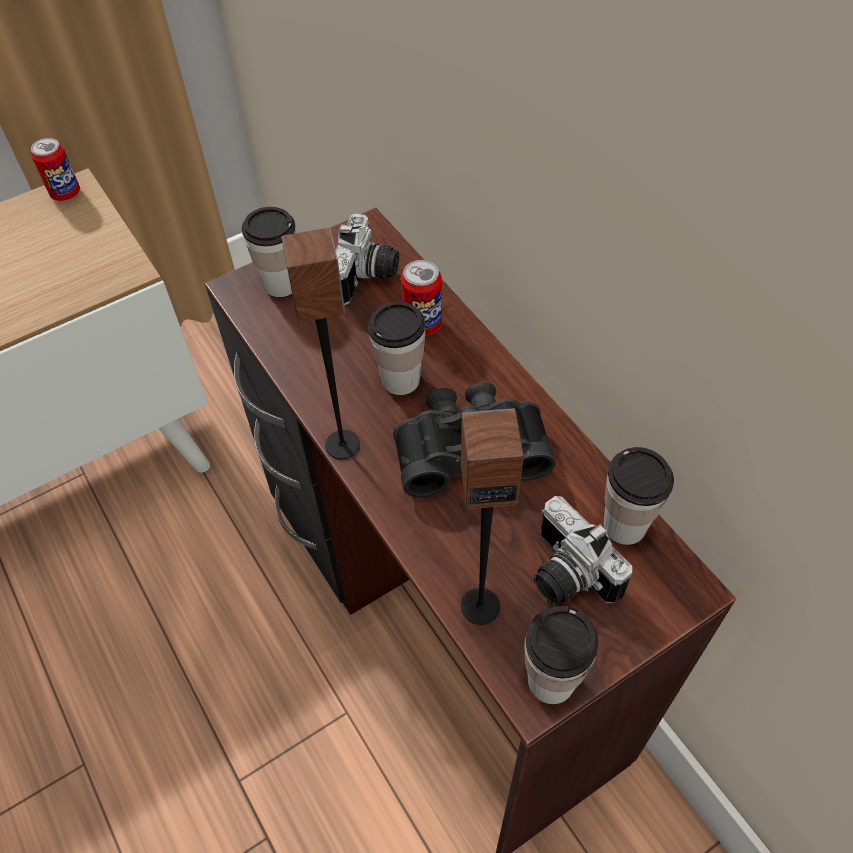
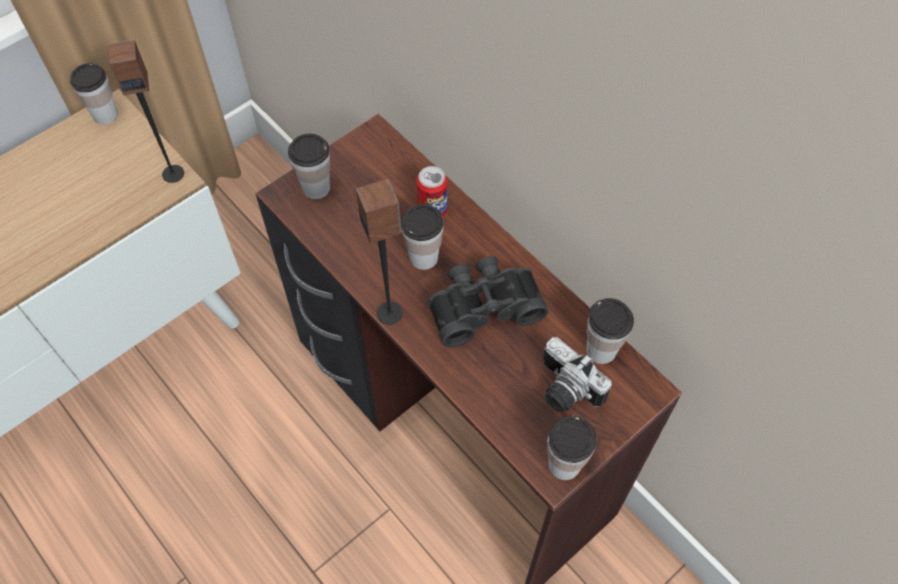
camera: 10 degrees left, 5 degrees up
can [31,138,80,201] -> cup [70,63,118,124]
camera [336,214,399,305] -> none
speaker [461,408,524,625] -> speaker moved to [108,40,184,183]

